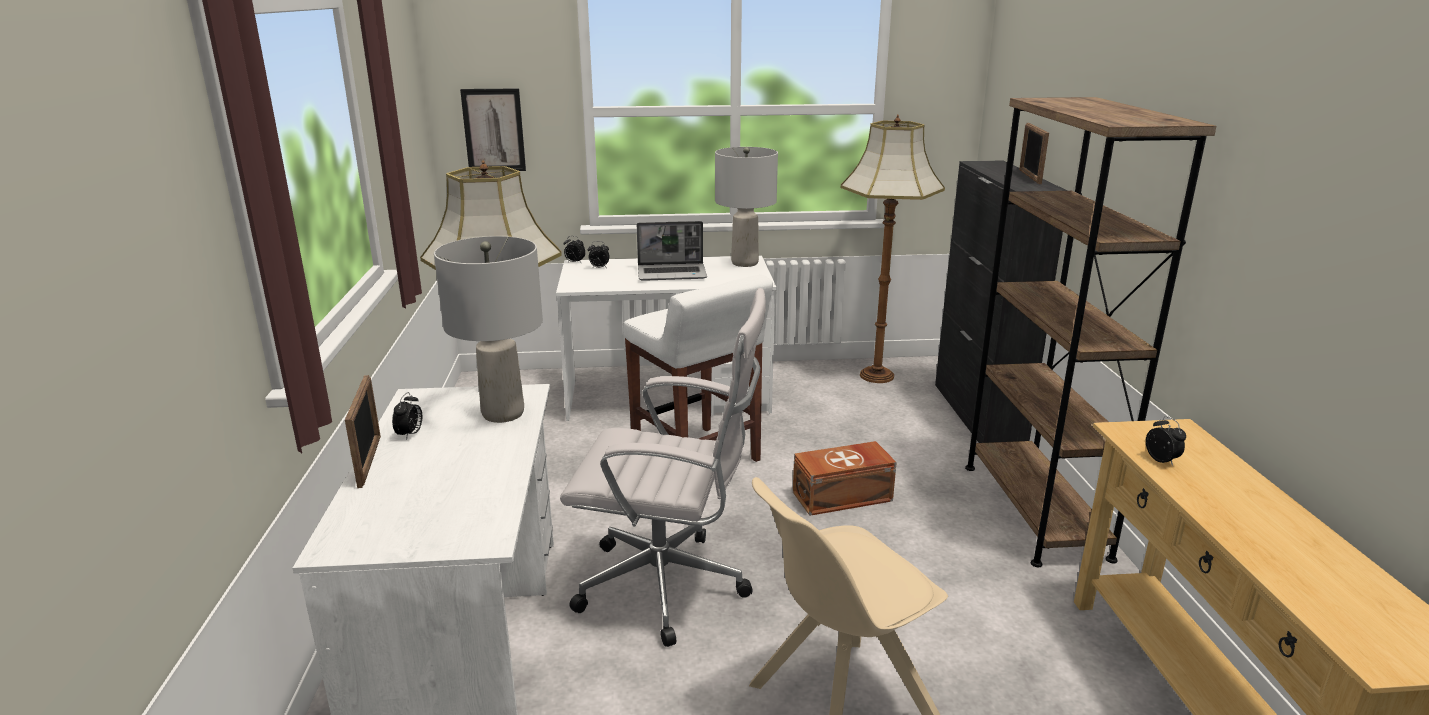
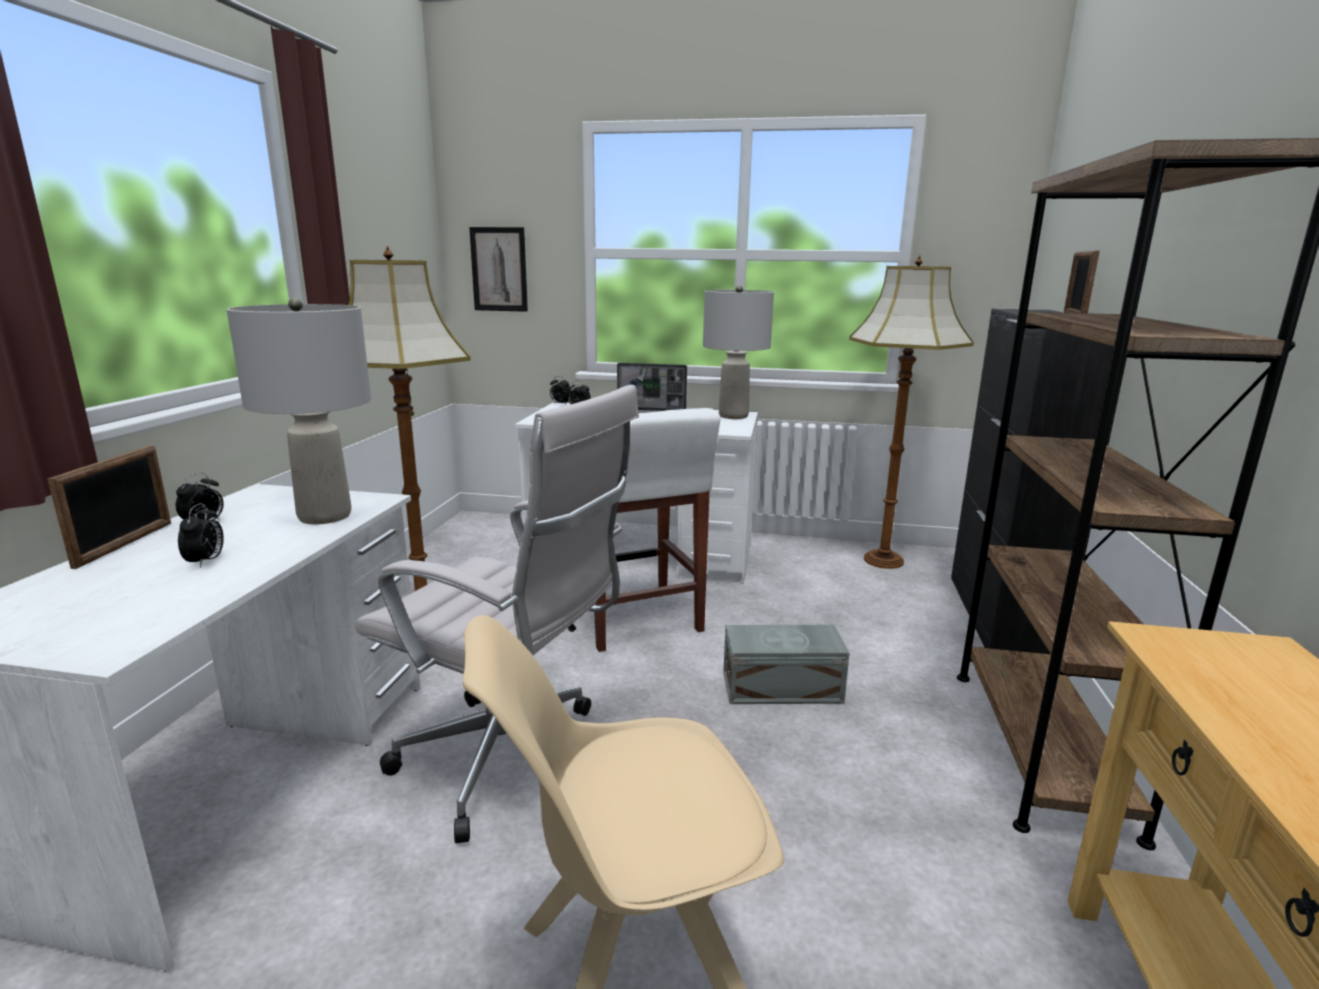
camera: 15 degrees right, 5 degrees down
brown storage box [793,441,897,516] -> grey storage box [723,625,850,704]
alarm clock [1146,416,1186,466] -> alarm clock moved to [178,503,224,568]

